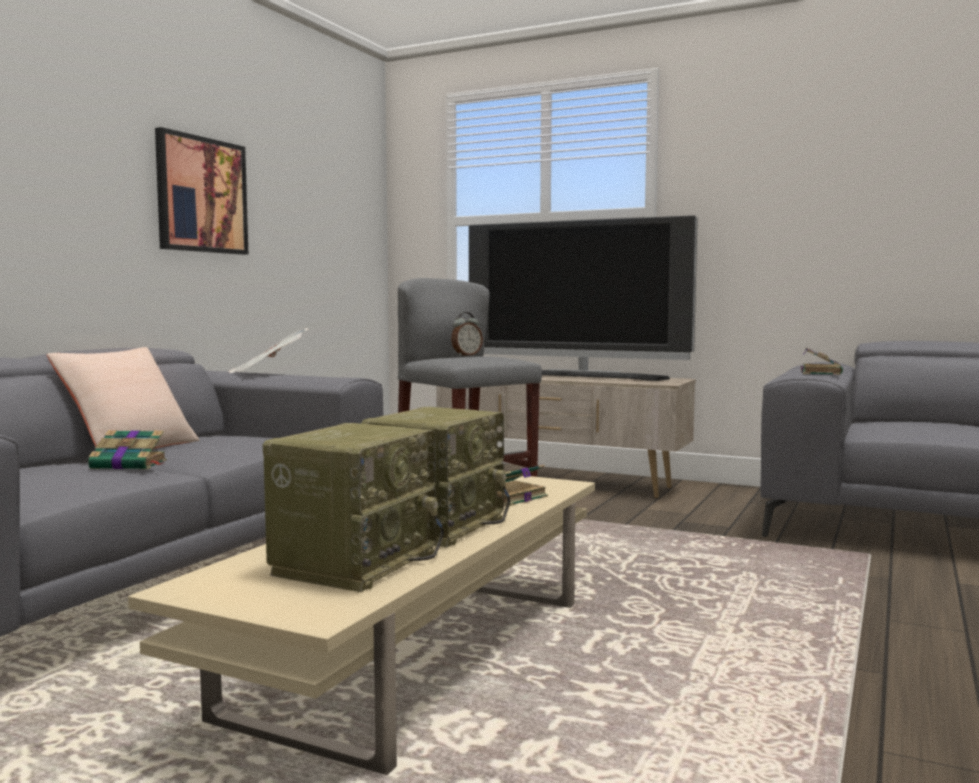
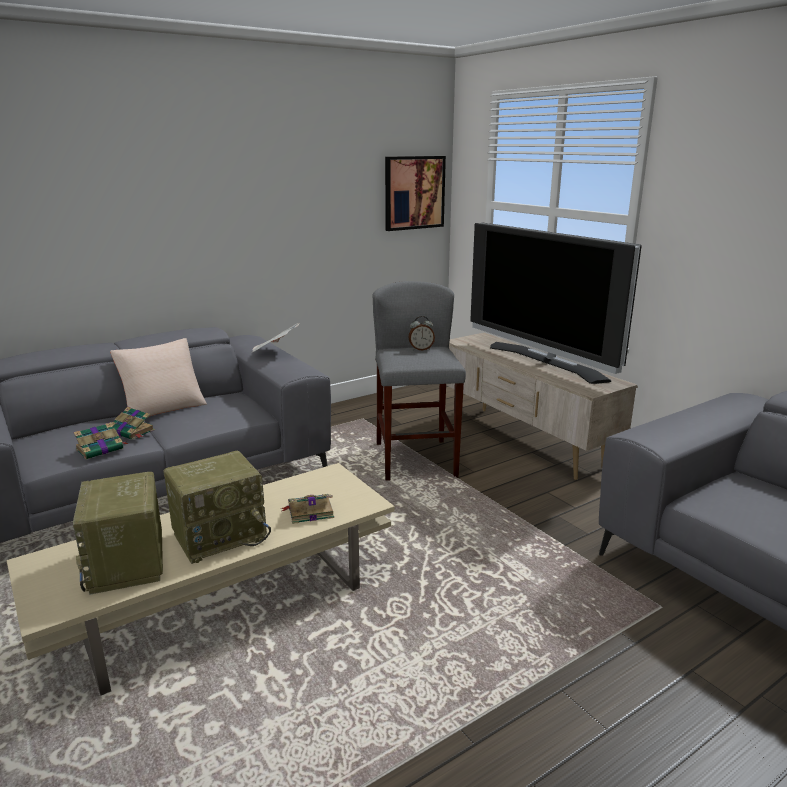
camera: 30 degrees right, 15 degrees up
picture [155,127,248,255] -> picture moved to [385,156,446,231]
radio [263,423,444,592] -> radio turned 105 degrees clockwise [73,472,163,595]
book [801,348,843,375] -> book moved to [73,422,128,459]

